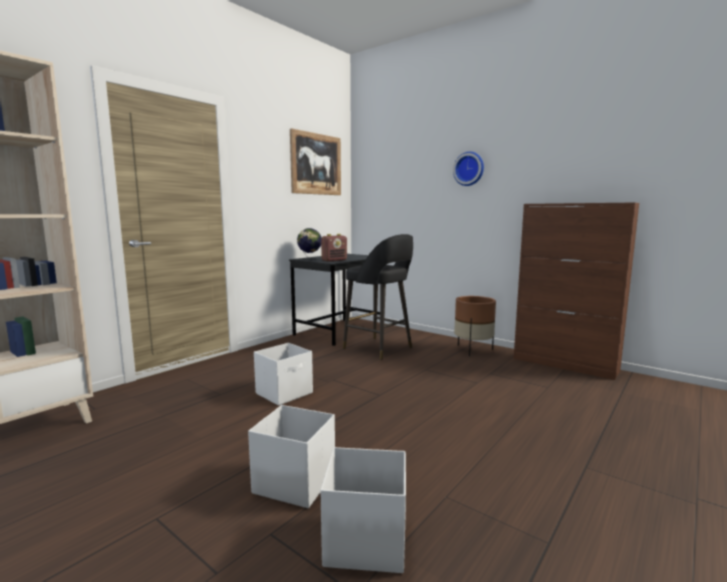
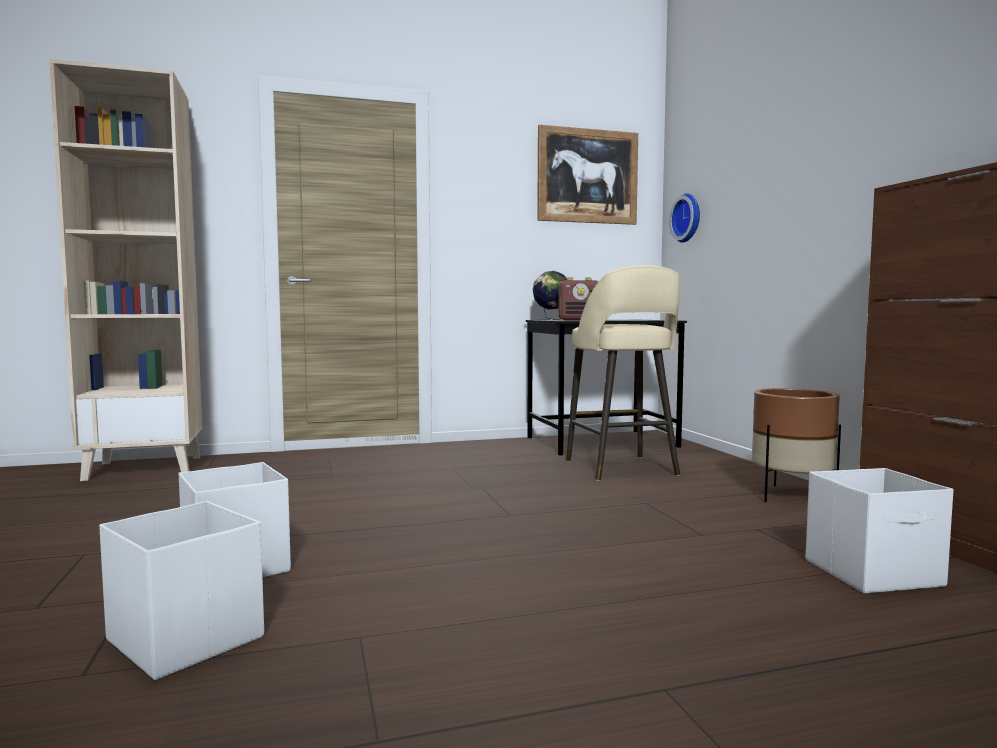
camera: 35 degrees right, 5 degrees down
white storage box [254,343,313,406] -> white storage box moved to [806,468,953,594]
black stool [343,234,413,360] -> beige stool [566,265,680,481]
wall clock [453,152,484,186] -> wall clock moved to [669,193,700,243]

